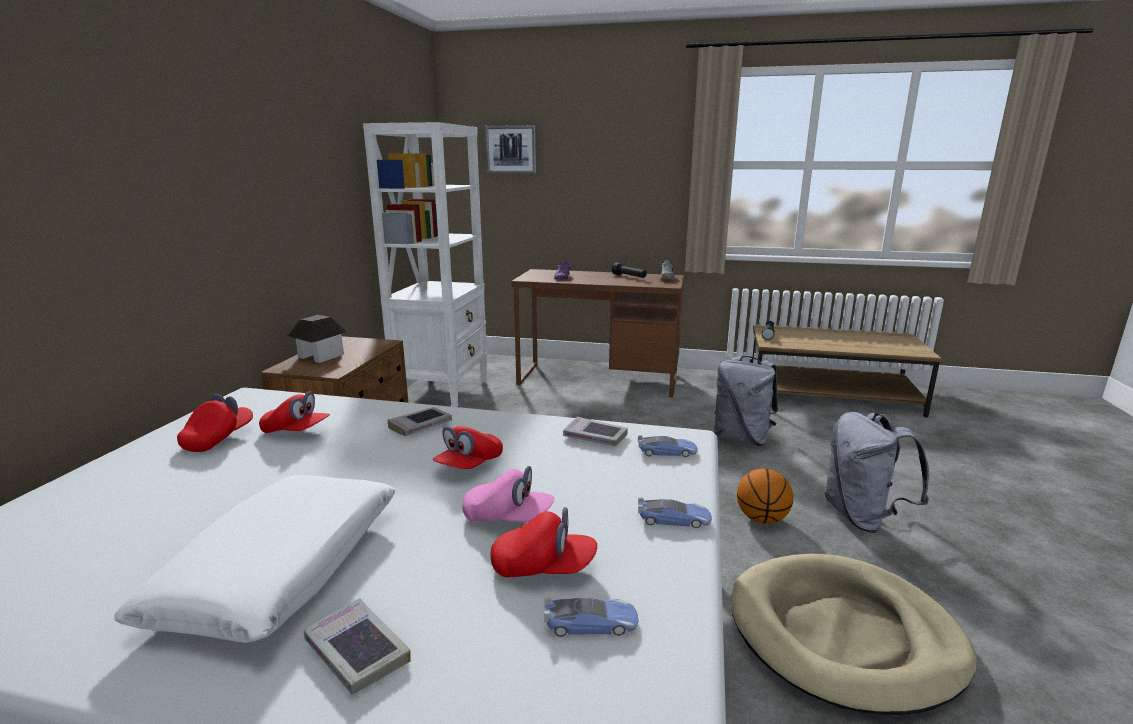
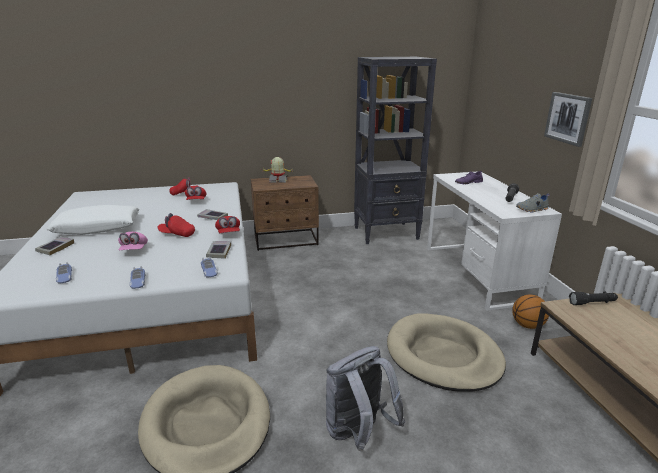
camera: 65 degrees right, 5 degrees up
toy house [288,315,346,363] -> toy robot [263,157,293,183]
white bookcase [363,122,488,407] -> black bookcase [354,57,437,244]
picture [485,125,537,174] -> picture moved to [544,92,592,147]
red cap [491,507,597,578] -> red cap moved to [215,216,240,233]
brown desk [512,269,684,398] -> white desk [427,172,562,311]
grey backpack [714,356,778,446] -> beige dog bed [387,313,506,392]
basketball [737,468,793,524] -> basketball moved to [512,295,549,329]

